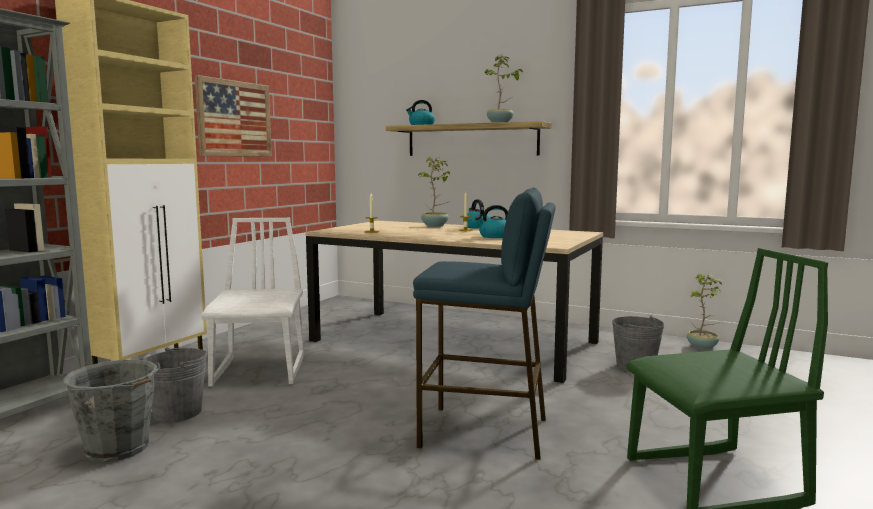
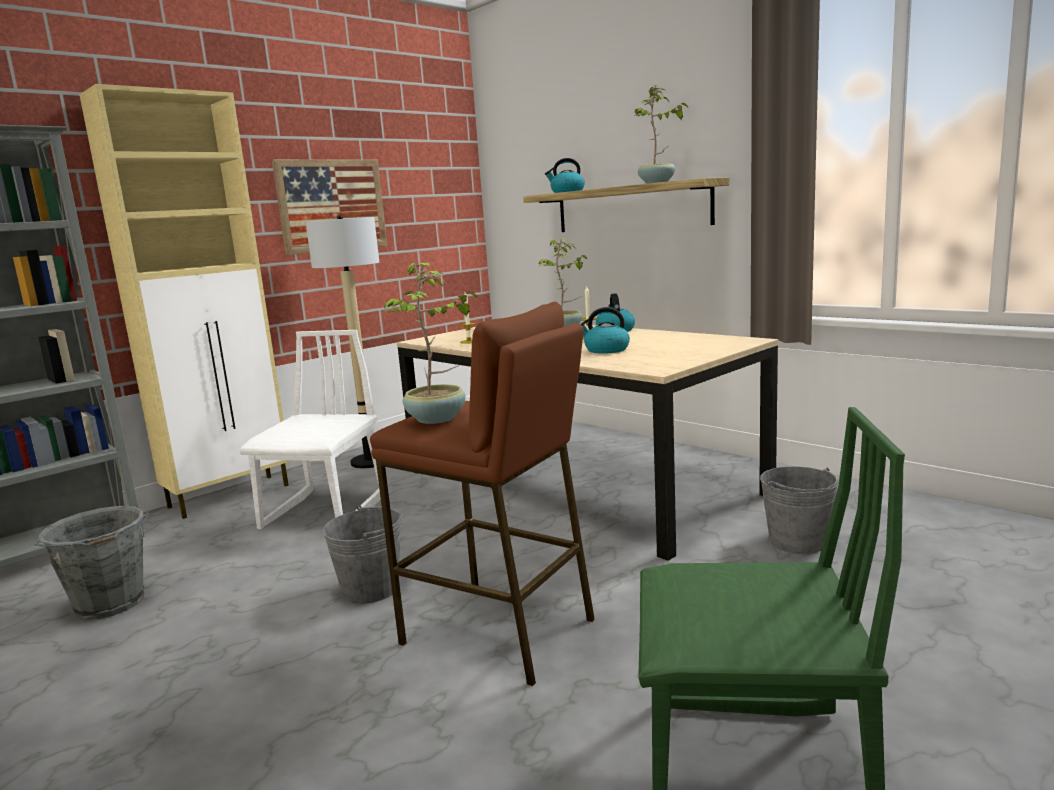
camera: 20 degrees right, 5 degrees up
grey bucket [143,348,207,422] -> grey bucket moved to [322,506,403,604]
blue stool [413,187,556,460] -> brown stool [370,302,595,686]
potted plant [687,274,723,350] -> potted plant moved to [382,263,478,424]
none -> floor lamp [306,215,379,468]

